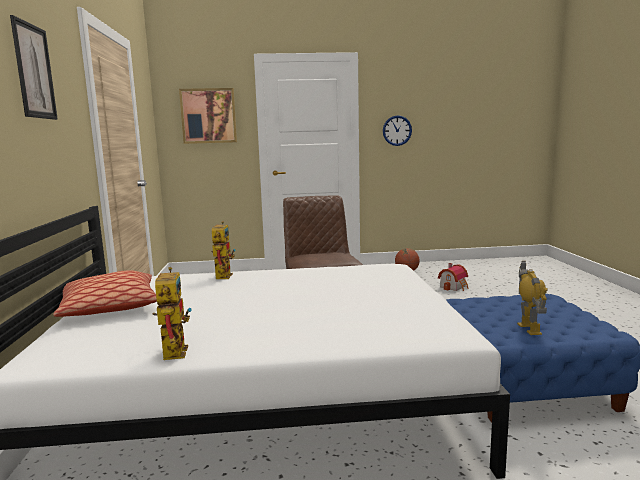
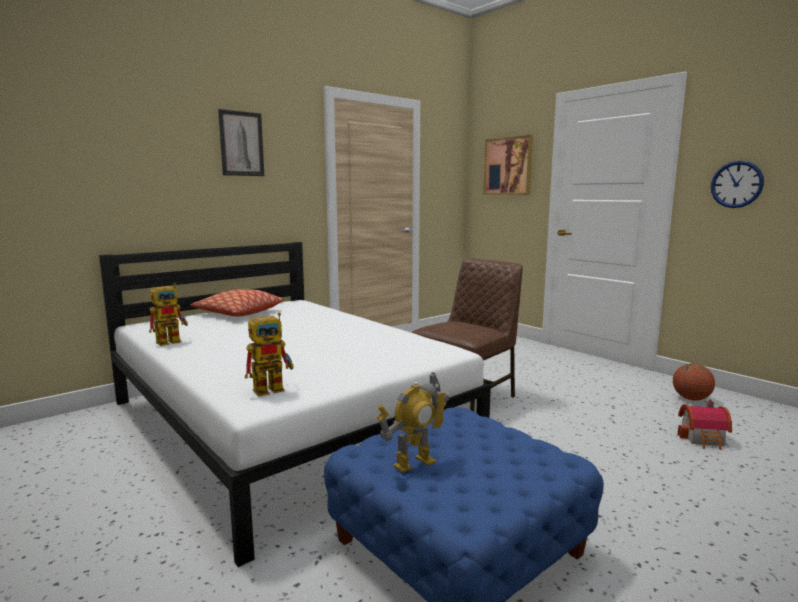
camera: 55 degrees right, 0 degrees up
toy robot [211,221,236,279] -> toy robot moved to [245,312,293,396]

